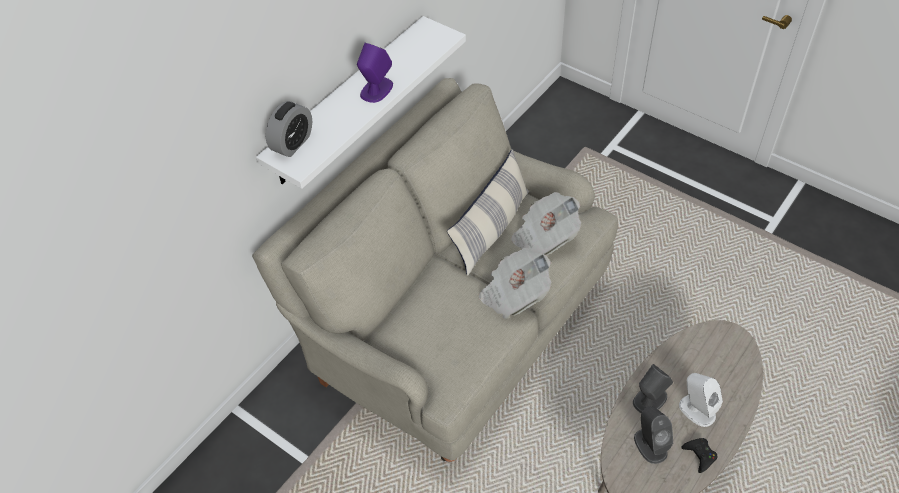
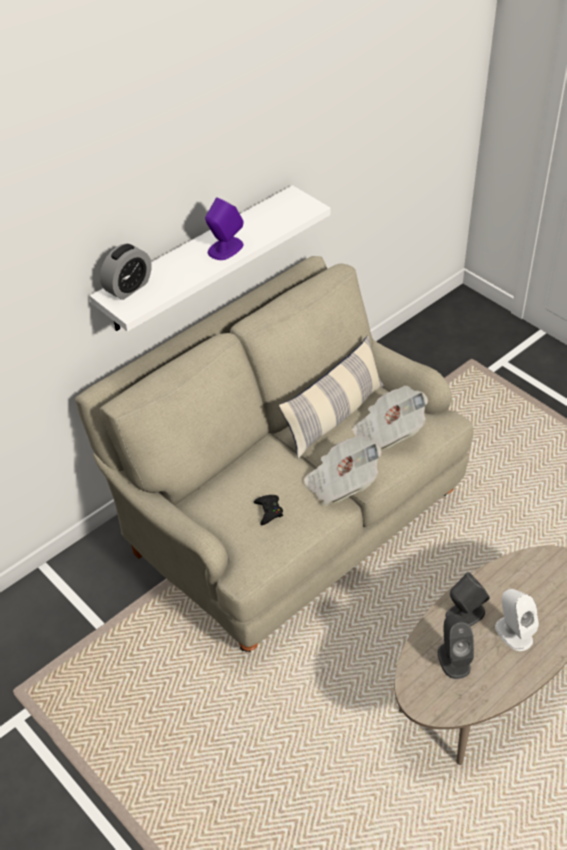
camera: 10 degrees right, 5 degrees down
black game controller [681,438,718,473] -> black game controller moved to [254,495,283,525]

